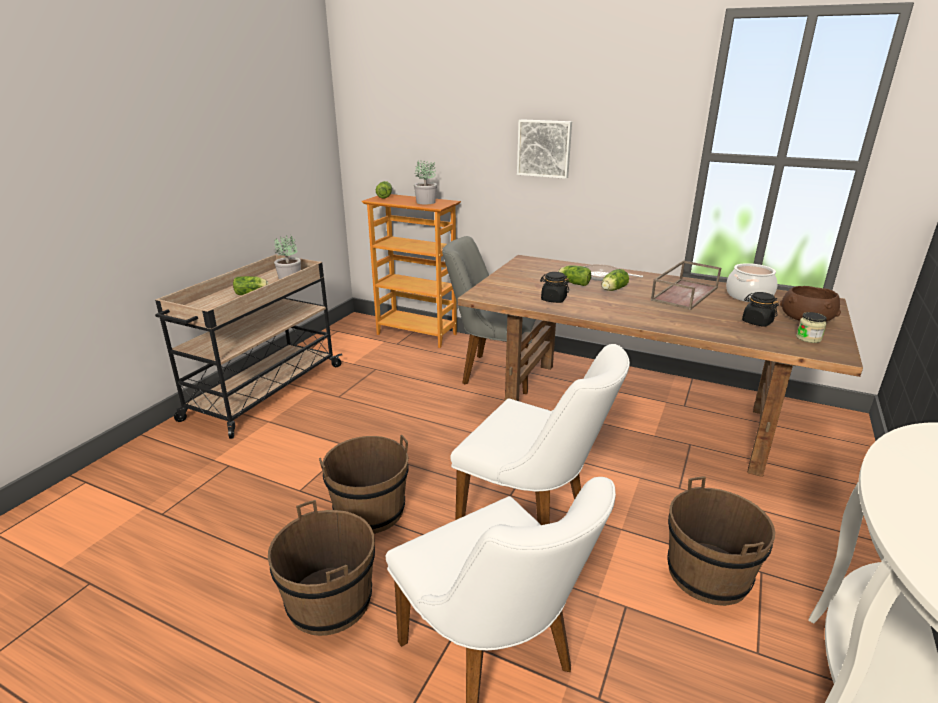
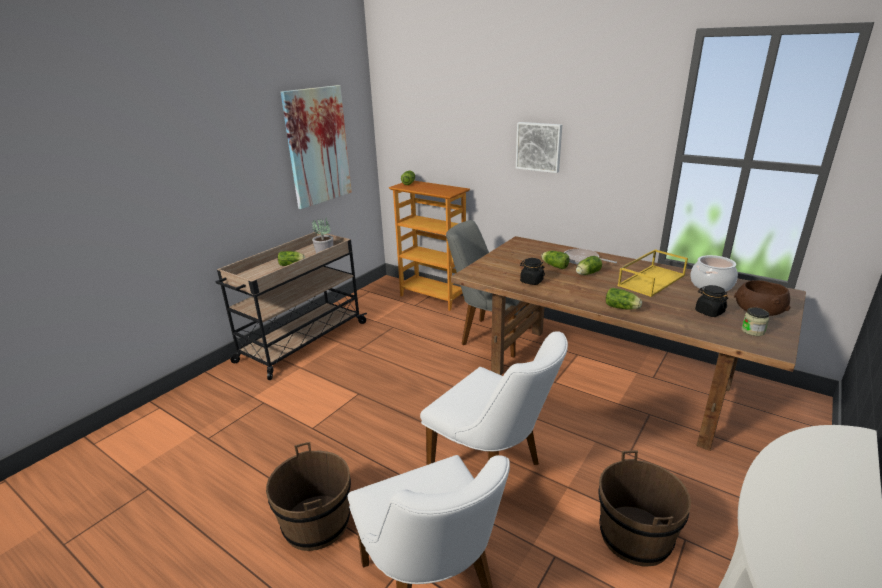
camera: 10 degrees right, 0 degrees up
brown bucket [319,435,409,534] -> none
potted plant [414,161,437,204] -> none
brown tray [651,260,721,310] -> yellow tray [618,249,688,297]
none -> picture [281,85,352,209]
none -> lettuce [606,288,642,310]

